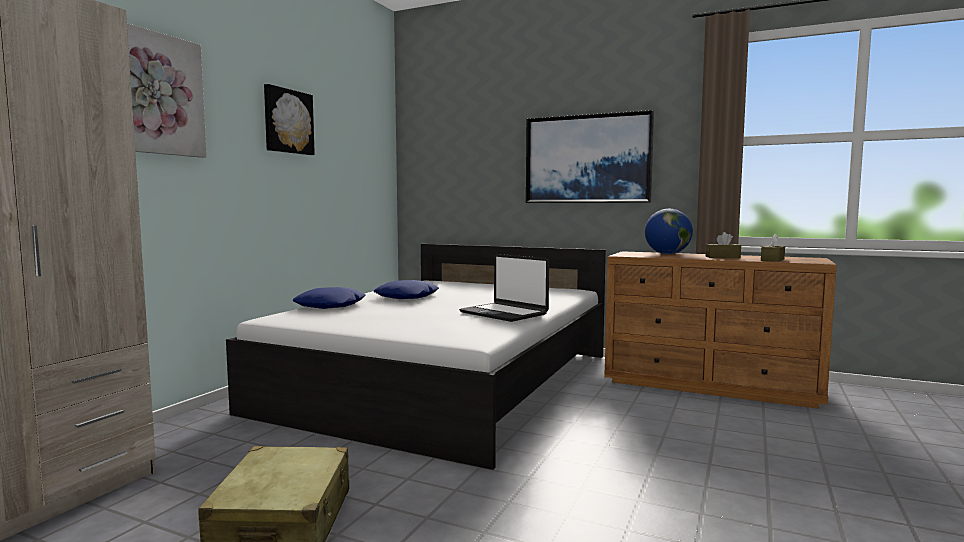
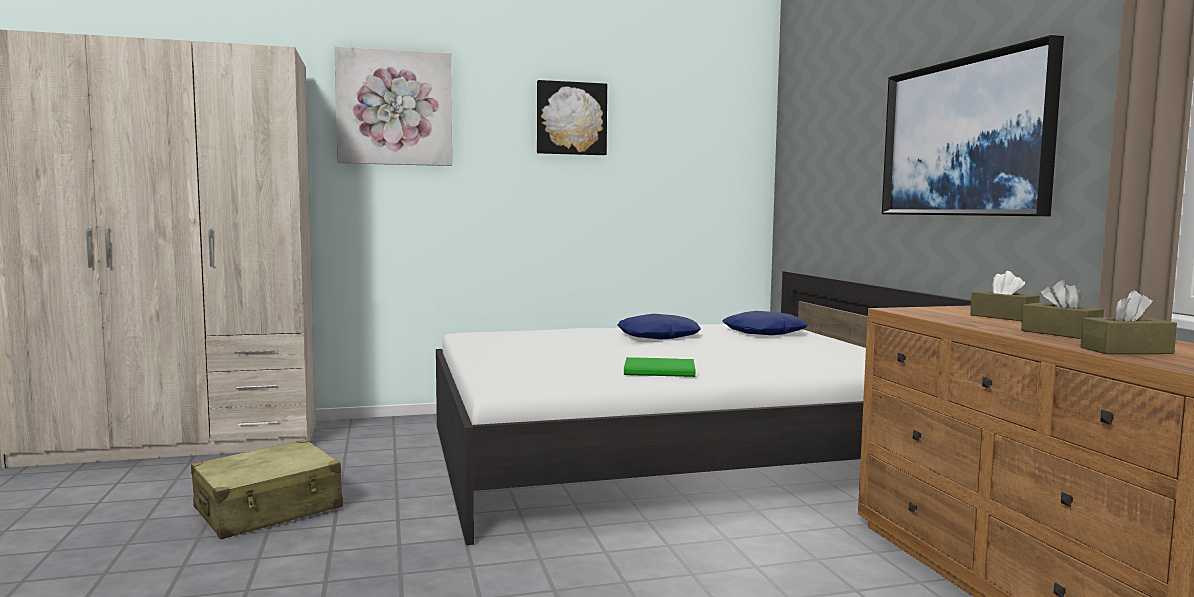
camera: 50 degrees right, 0 degrees up
blue pillow [293,287,366,309] -> blue pillow moved to [722,311,808,335]
laptop [459,254,549,322] -> green book [624,357,695,377]
globe [645,209,693,254] -> brown tissue box [970,271,1040,321]

